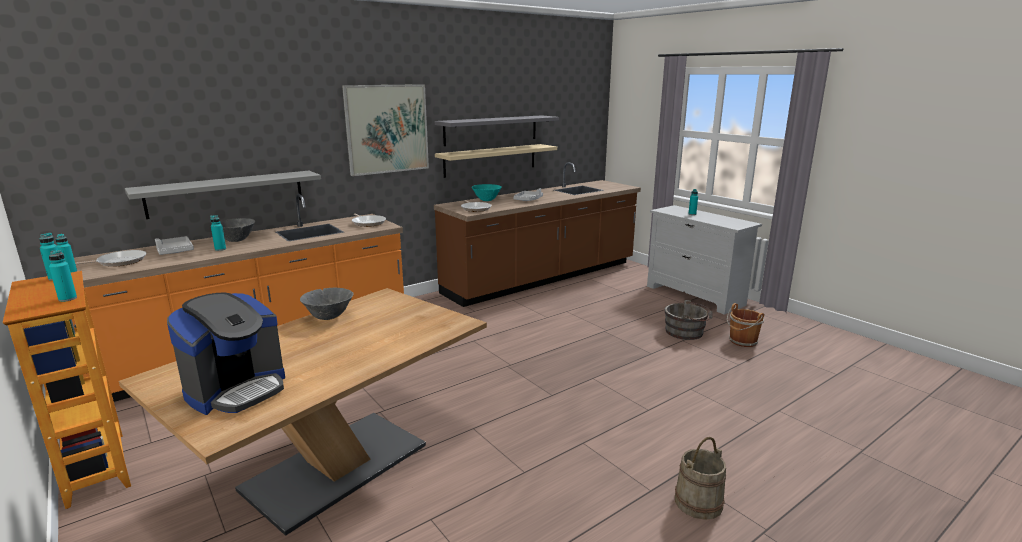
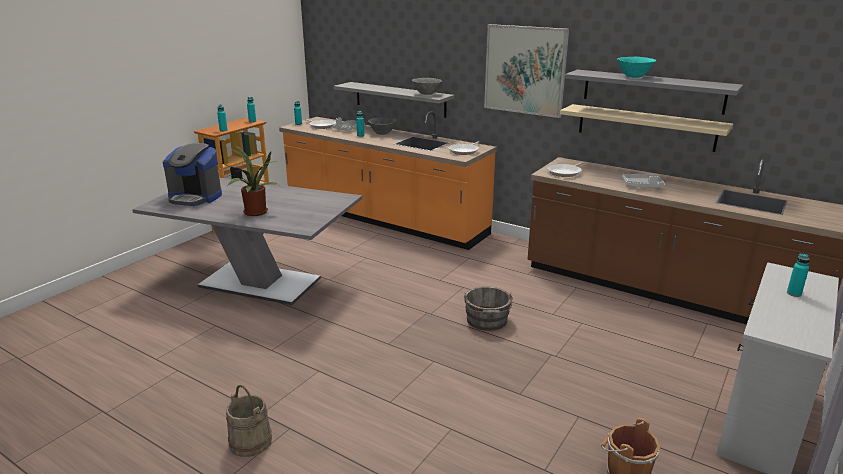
camera: 70 degrees right, 5 degrees up
brown dining table [119,288,487,536] -> grey dining table [132,178,362,305]
grey bowl [300,288,354,320] -> grey bowl moved to [412,78,442,95]
turquoise bowl [472,184,502,201] -> turquoise bowl moved to [617,57,656,78]
grey bucket [665,300,712,340] -> grey bucket moved to [464,286,513,331]
none -> potted plant [221,146,279,216]

